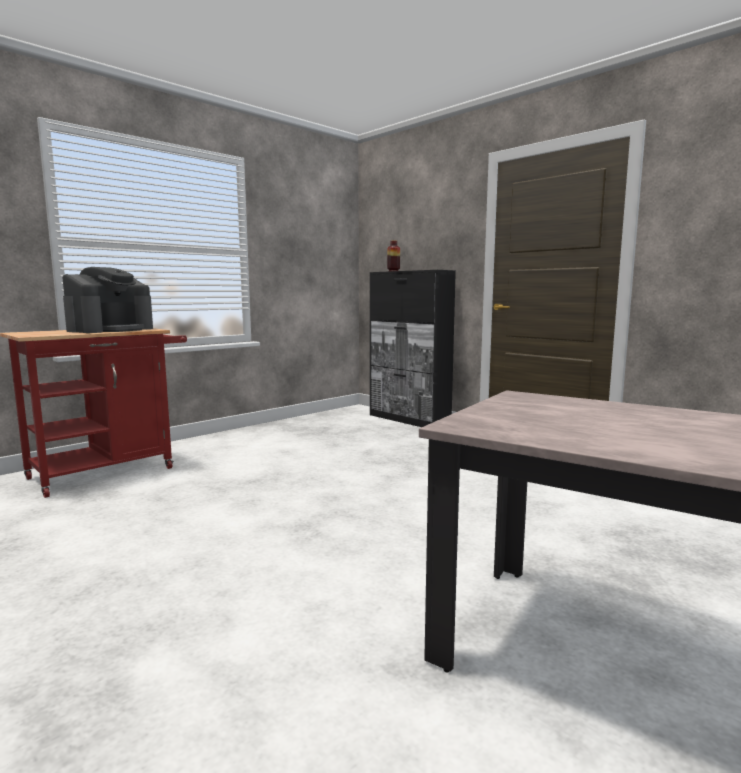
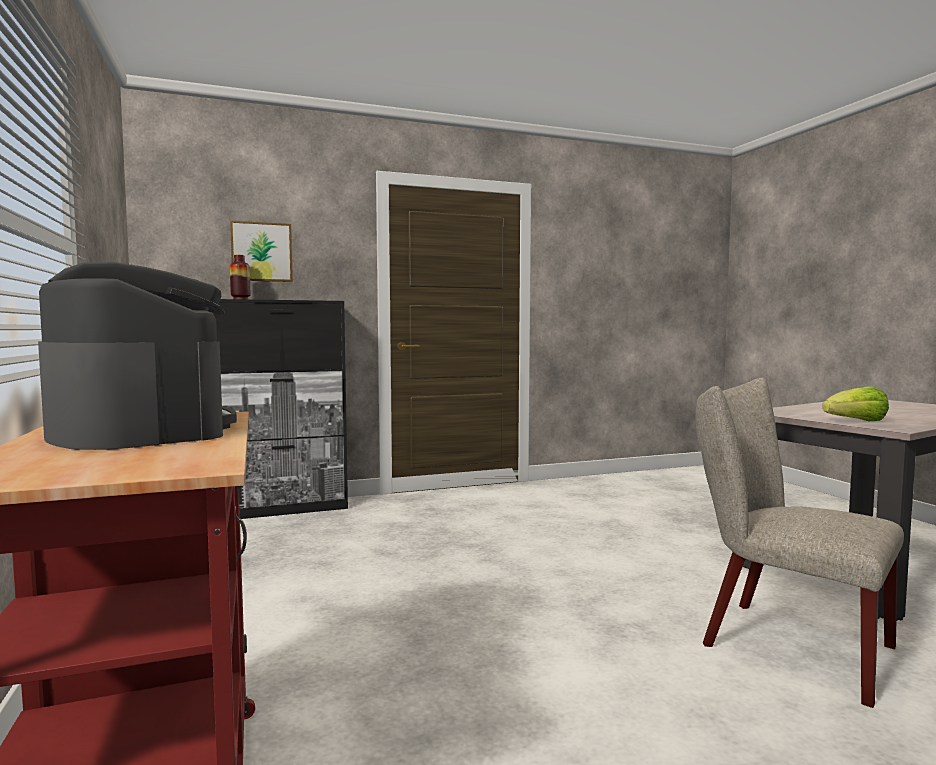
camera: 65 degrees left, 5 degrees down
none -> picture [230,221,293,282]
none -> beige chair [696,378,904,708]
none -> lettuce [822,386,889,421]

